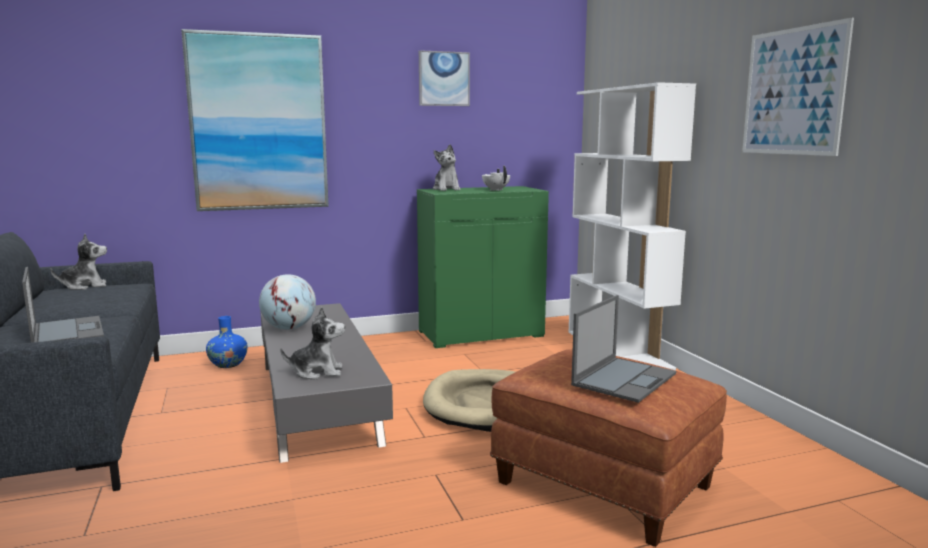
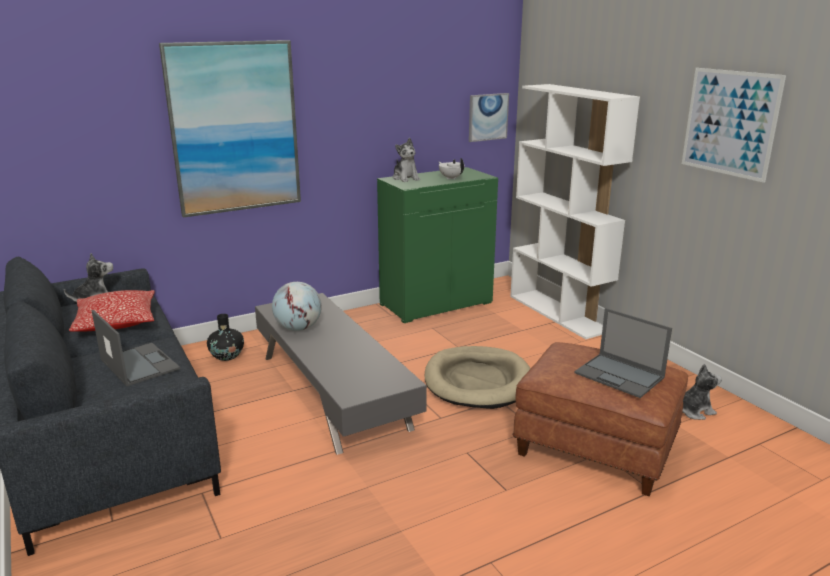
camera: 10 degrees left, 10 degrees up
blue vase [206,316,248,368] -> black vase [207,314,244,361]
plush toy [280,307,345,380] -> plush toy moved to [683,364,722,420]
picture [419,50,470,106] -> picture moved to [469,93,509,142]
laptop [571,295,676,403] -> laptop turned 105 degrees clockwise [574,308,672,398]
none -> pillow [69,290,155,332]

